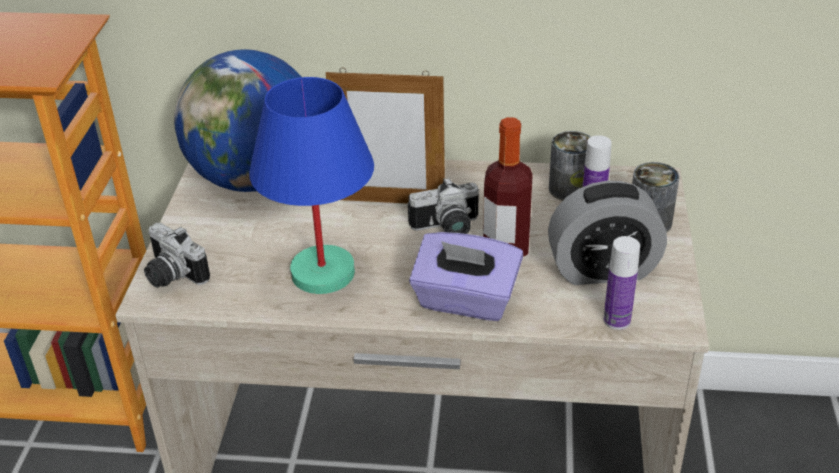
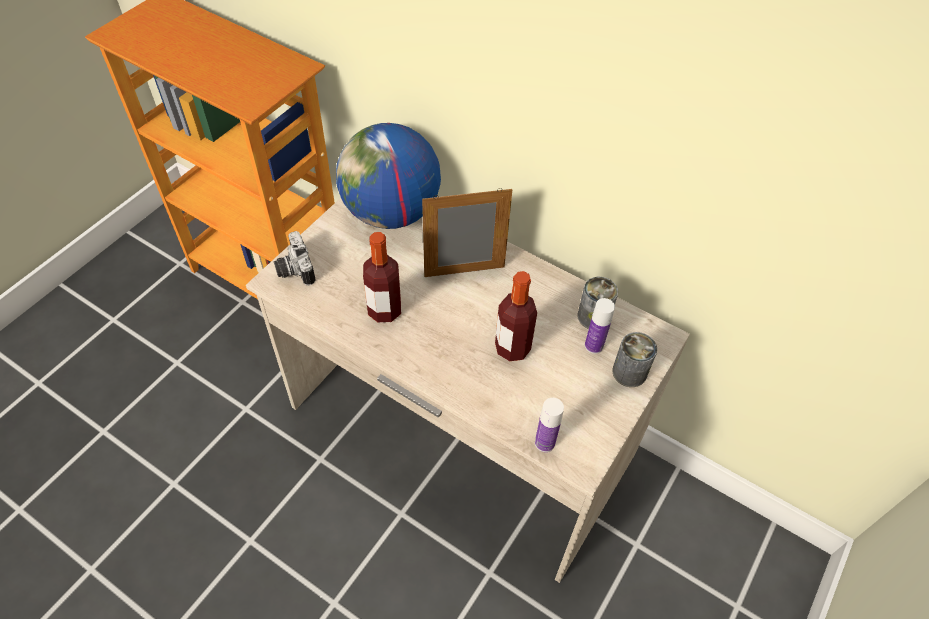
camera: 25 degrees right, 15 degrees up
blue table lamp [249,77,374,294] -> bottle [363,232,401,323]
picture frame [326,68,445,204] -> picture frame turned 135 degrees clockwise [422,188,512,277]
camera [408,177,479,234] -> none
purple tissue box [409,232,523,321] -> none
alarm clock [548,181,667,285] -> none

